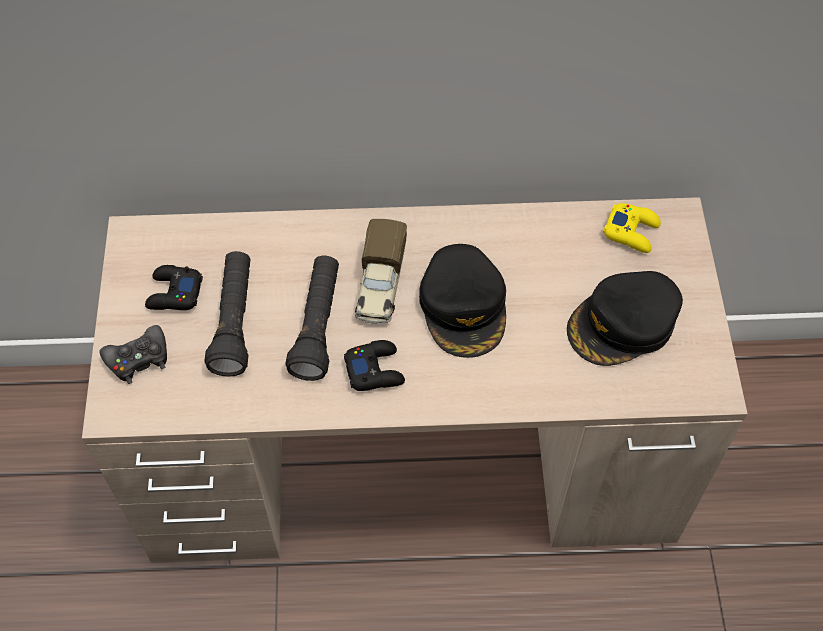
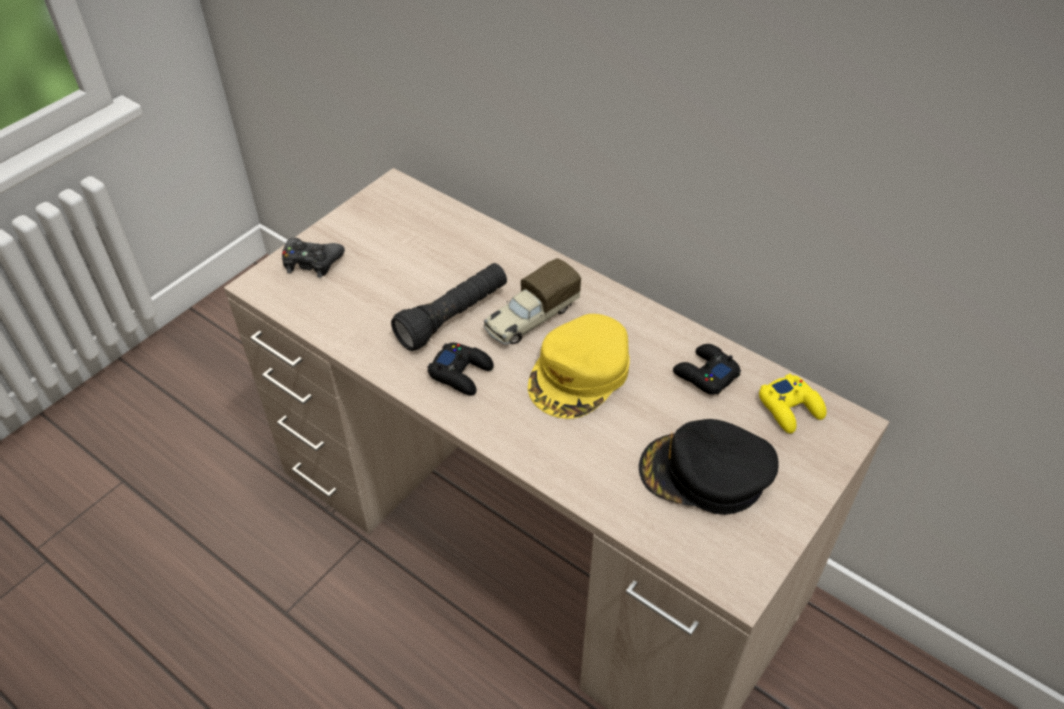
camera: 40 degrees right, 10 degrees down
black game controller [145,265,203,310] -> black game controller moved to [673,344,741,395]
black flashlight [205,251,250,377] -> none
black cap [419,244,506,358] -> yellow cap [528,314,629,419]

